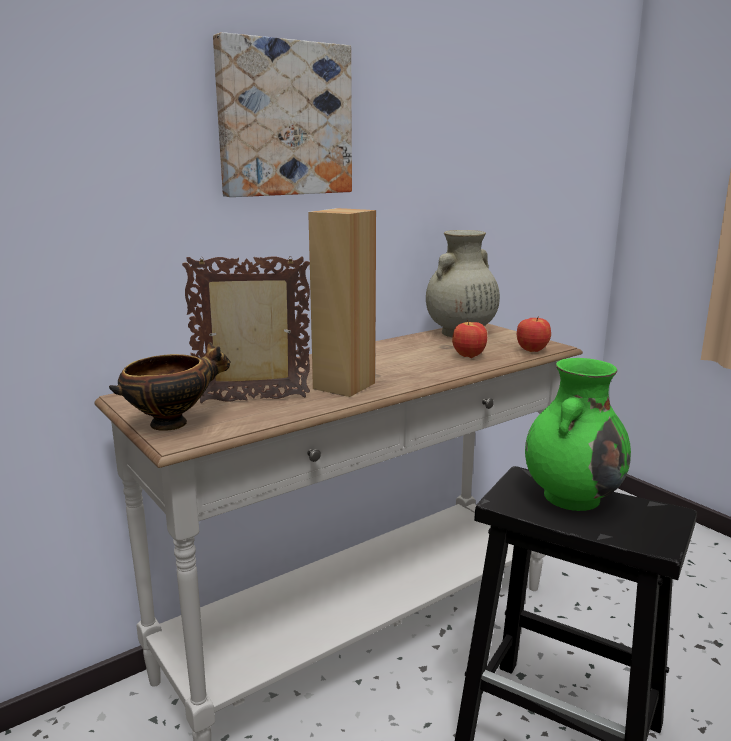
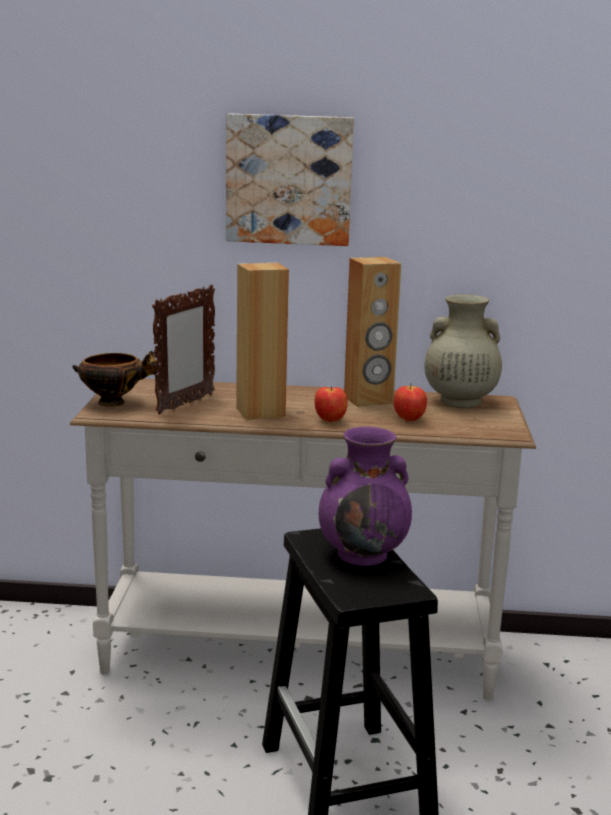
camera: 40 degrees right, 0 degrees up
picture frame [182,256,310,403] -> picture frame turned 90 degrees clockwise [152,285,215,414]
apple [517,317,551,352] -> apple moved to [315,386,348,422]
green vase [525,358,631,511] -> purple vase [319,427,412,566]
none -> brown speaker [344,257,401,407]

